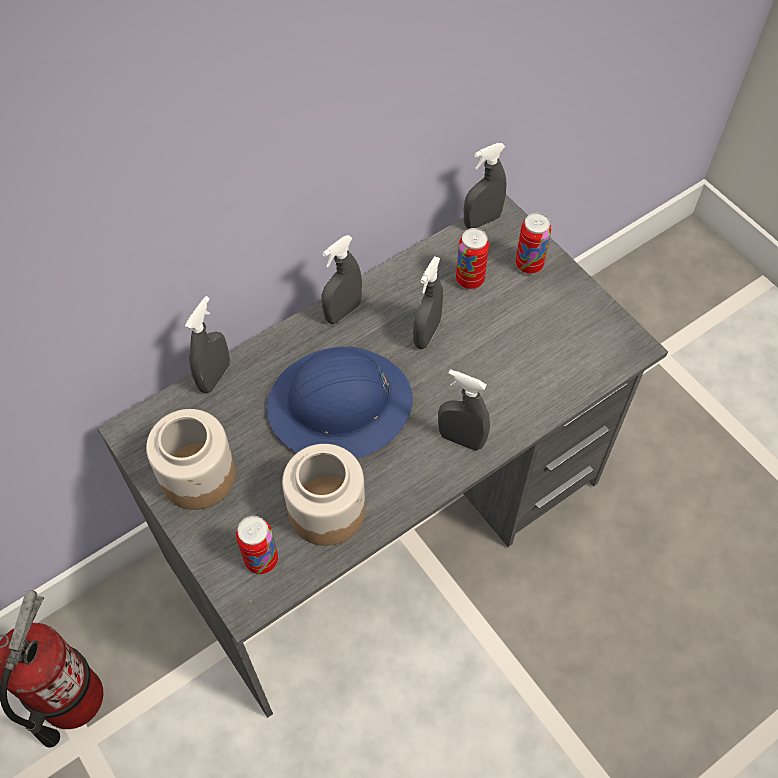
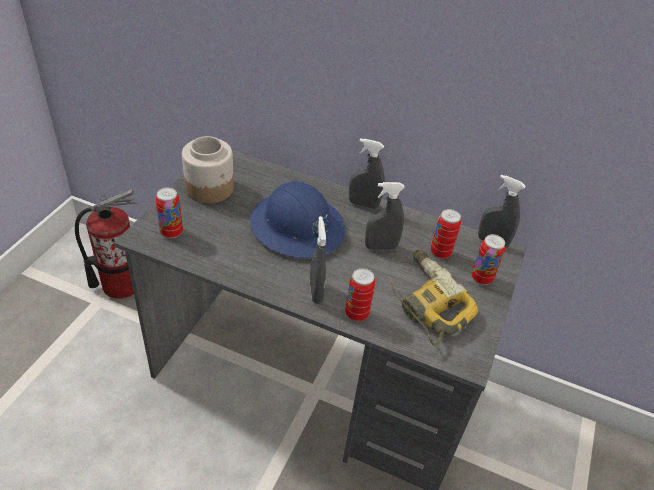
camera: 55 degrees right, 15 degrees down
grey spray bottle [185,296,230,393] -> none
jar [282,444,365,546] -> none
none -> can [345,268,375,321]
none -> power drill [388,250,478,346]

